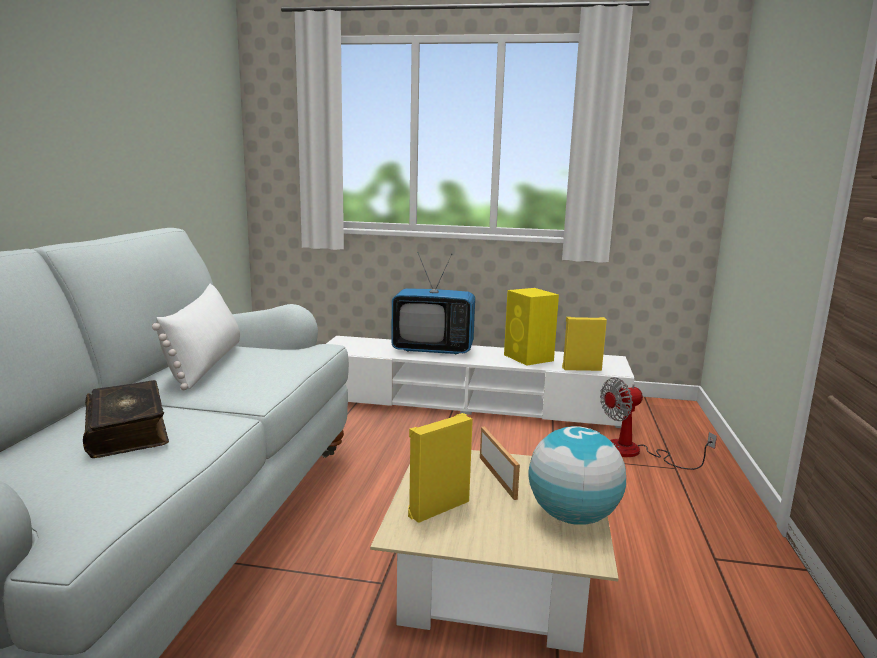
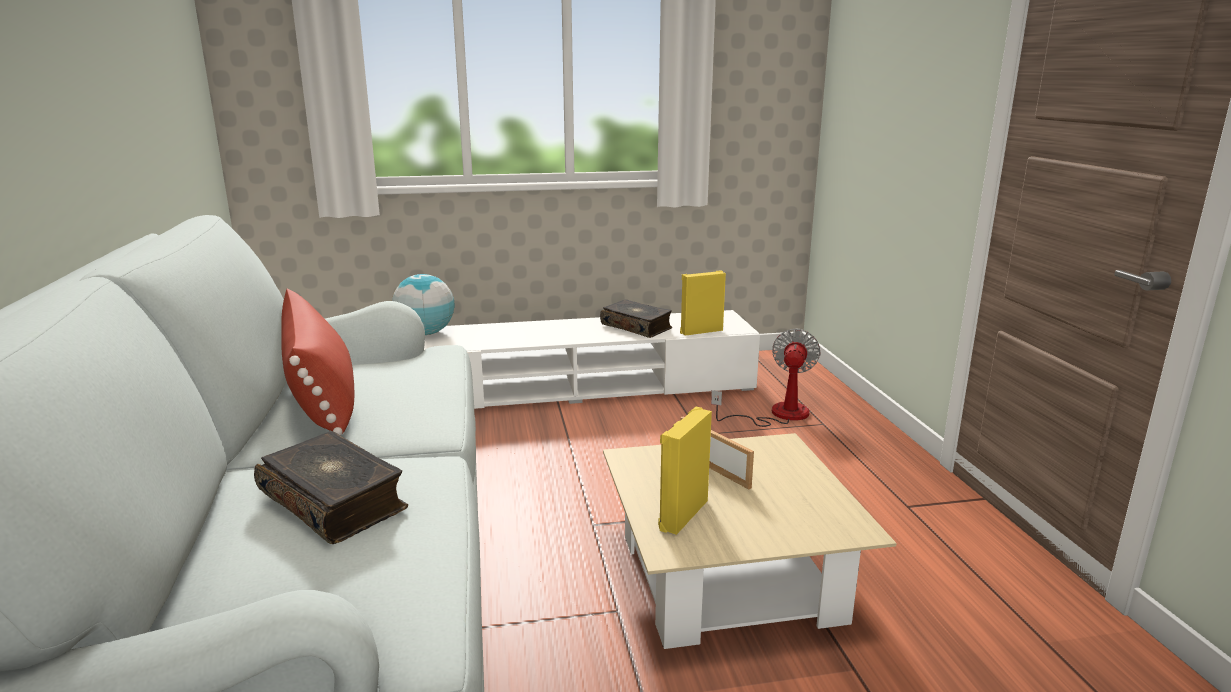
camera: 20 degrees left, 5 degrees up
white pillow [152,284,240,390] -> red pillow [281,289,354,436]
television [391,252,475,355] -> none
yellow speaker [504,288,559,366] -> book [600,299,672,338]
globe [529,426,626,525] -> globe moved to [392,274,454,335]
fan [600,377,717,470] -> fan turned 150 degrees clockwise [711,329,821,427]

